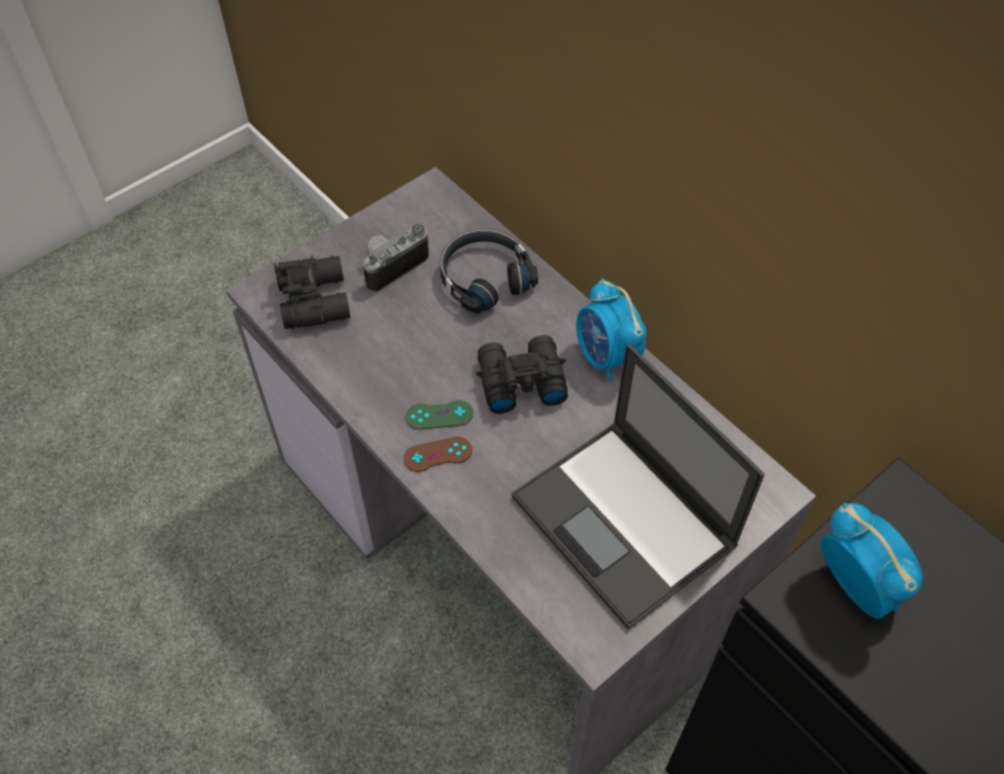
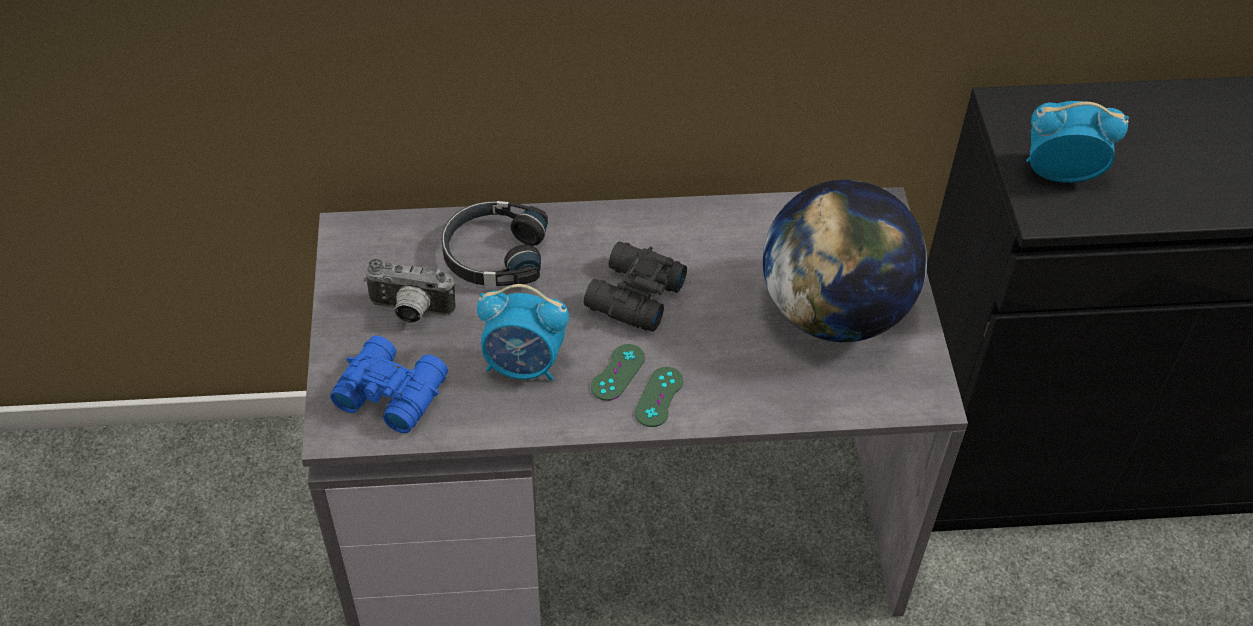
camera: 55 degrees left, 5 degrees down
black binoculars [274,256,350,329] -> blue binoculars [330,336,448,433]
camera [361,224,429,292] -> camera turned 75 degrees counterclockwise [364,259,456,324]
brown game controller [403,436,472,472] -> green game controller [635,367,683,427]
laptop [511,344,765,629] -> globe [763,180,927,342]
alarm clock [576,278,647,382] -> alarm clock moved to [477,284,569,381]

